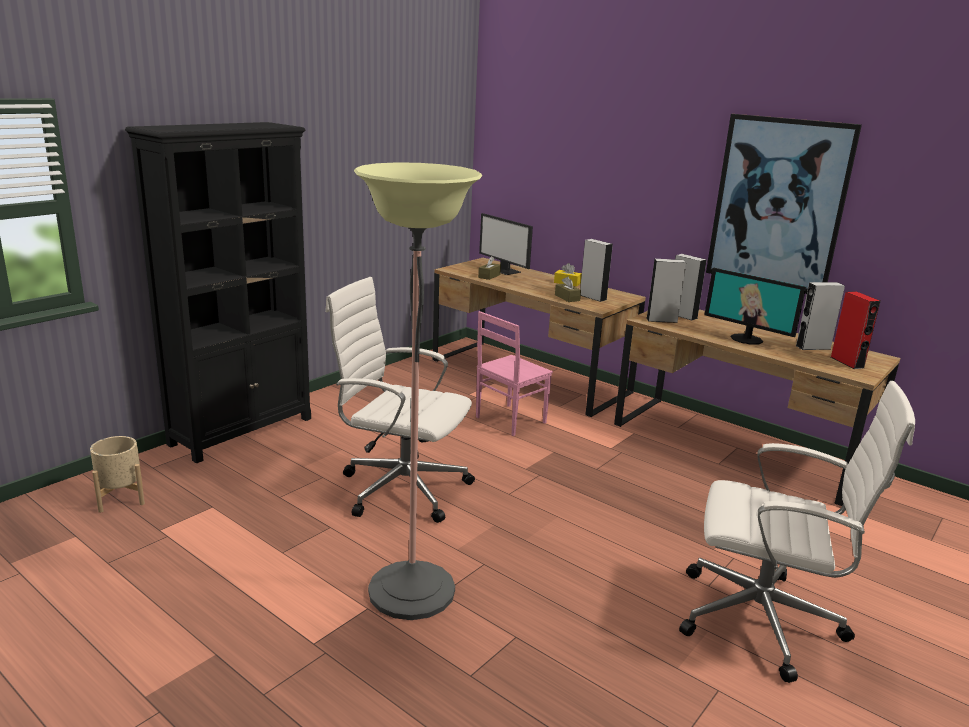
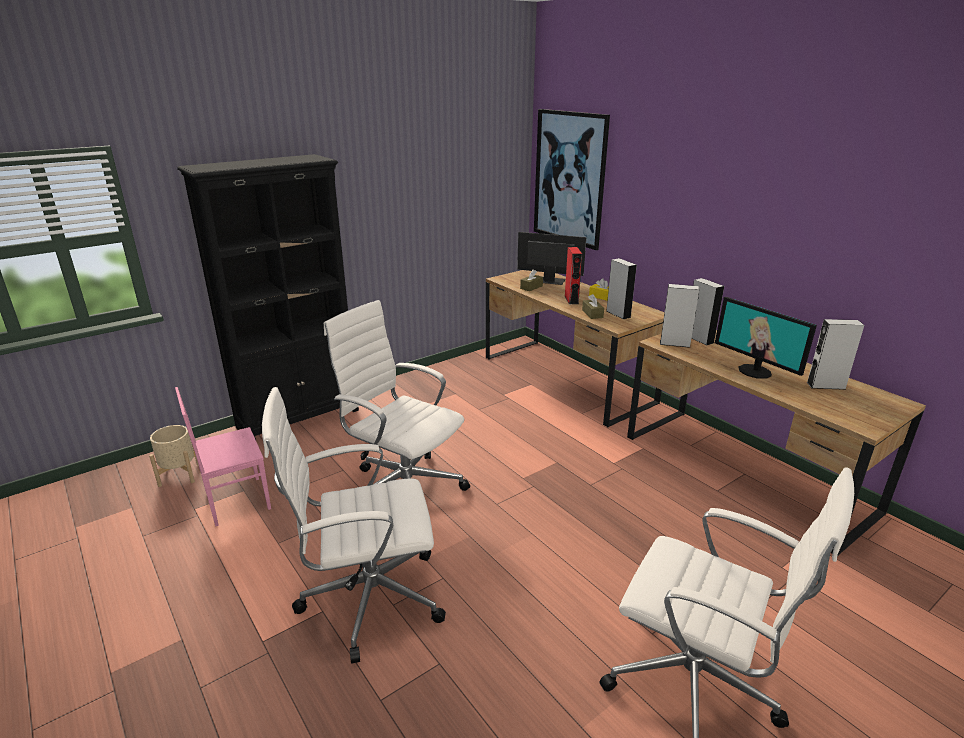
camera: 15 degrees right, 5 degrees up
floor lamp [354,162,482,620] -> white office chair [262,387,446,663]
pink chair [476,311,553,436] -> pink chair moved to [175,387,271,526]
monitor [479,213,533,275] -> monitor turned 135 degrees clockwise [517,232,586,285]
picture [706,114,862,294] -> picture moved to [534,109,610,250]
red speaker [831,291,880,369] -> red speaker moved to [565,247,582,304]

